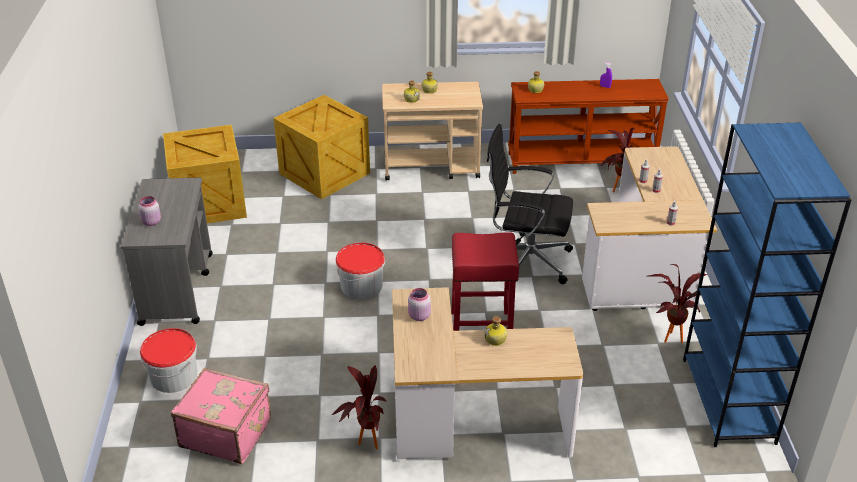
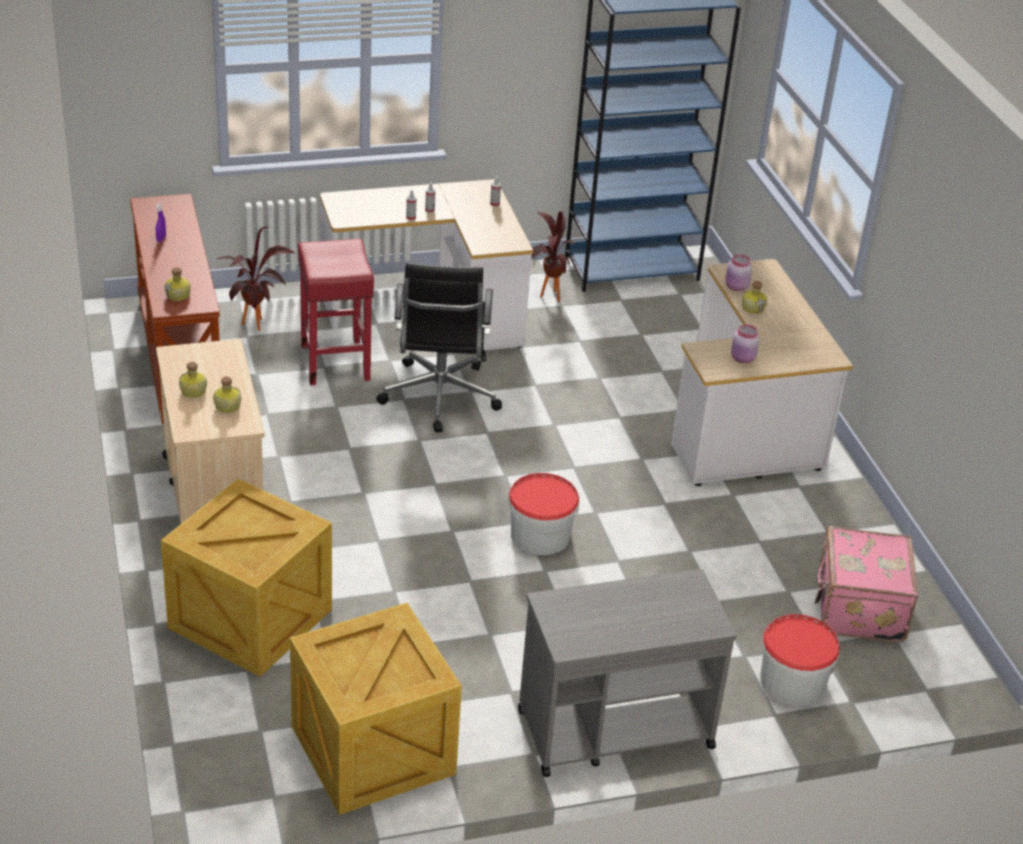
camera: 105 degrees left, 0 degrees up
pink jar [138,196,161,226] -> pink jar moved to [725,254,752,291]
potted plant [331,365,387,449] -> none
red stool [452,232,519,331] -> red stool moved to [298,239,374,385]

